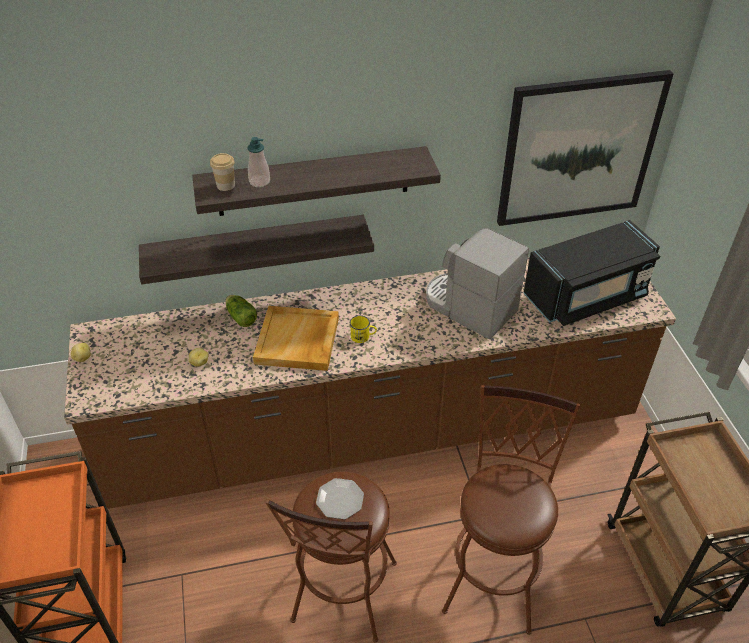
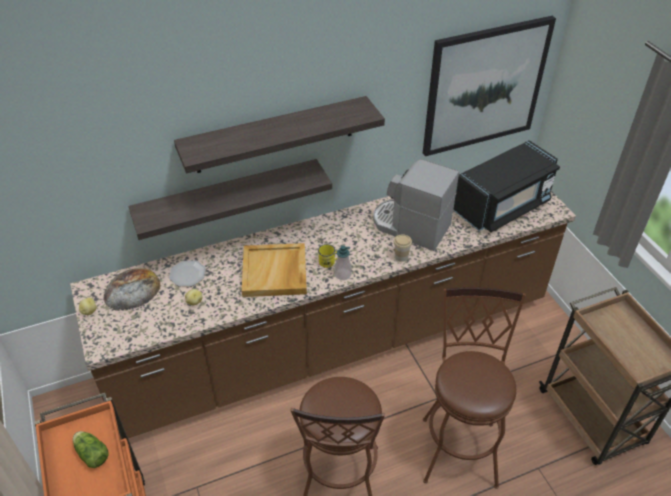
camera: 10 degrees left, 0 degrees up
cup [210,153,235,191] -> cup moved to [394,234,412,262]
lettuce [225,295,257,327] -> lettuce moved to [73,431,109,468]
soap dispenser [247,137,270,187] -> soap dispenser moved to [335,245,351,280]
plate [316,478,364,519] -> plate moved to [169,260,206,286]
none -> bread [103,268,161,311]

